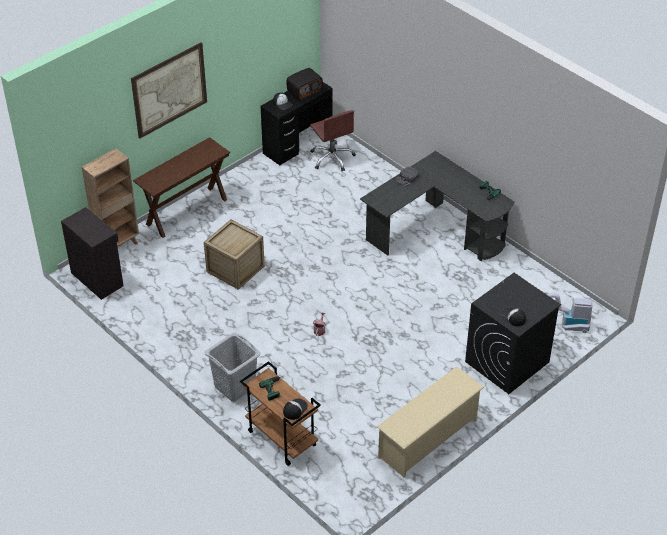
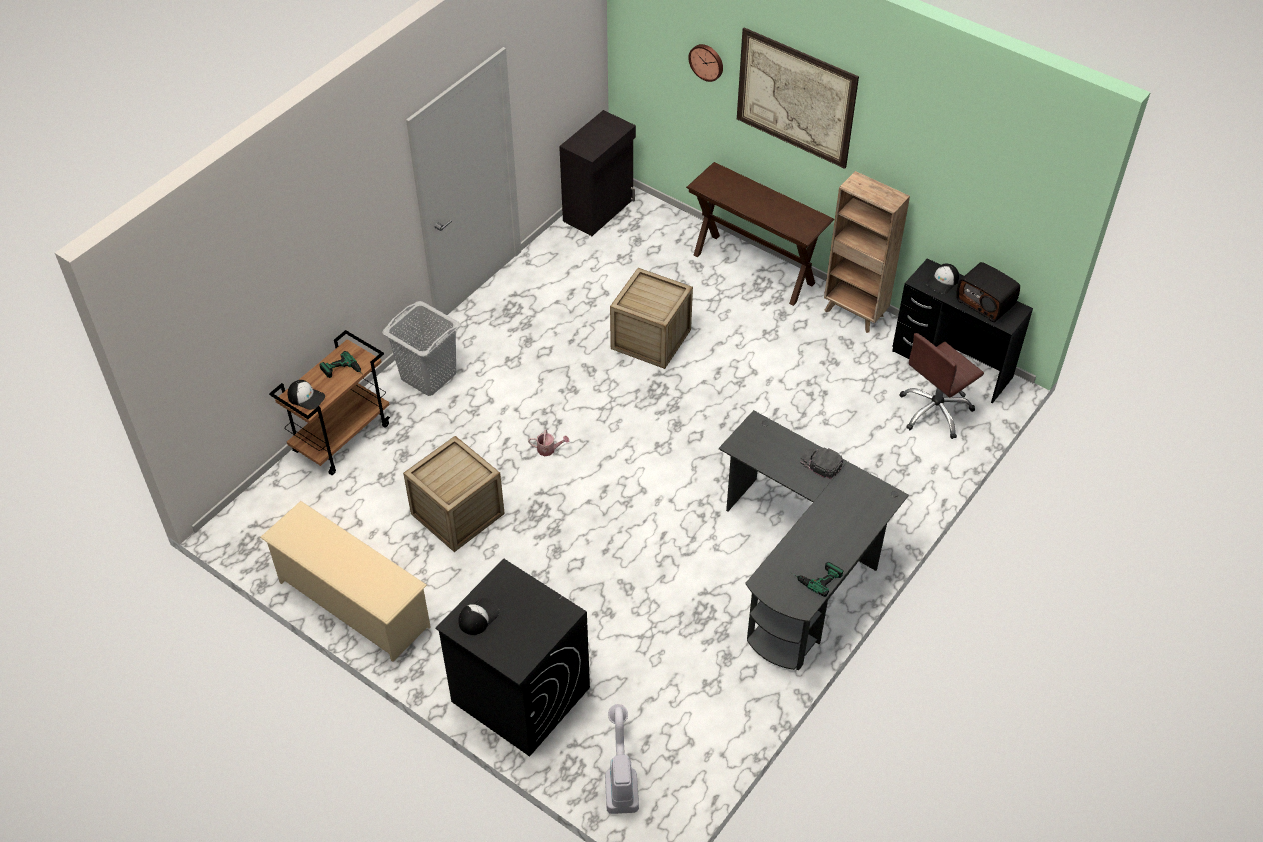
camera: 80 degrees right, 5 degrees up
brown bookcase [82,149,139,247] -> brown bookcase moved to [824,171,910,333]
none -> crate [403,436,505,552]
none -> wall clock [688,44,723,82]

